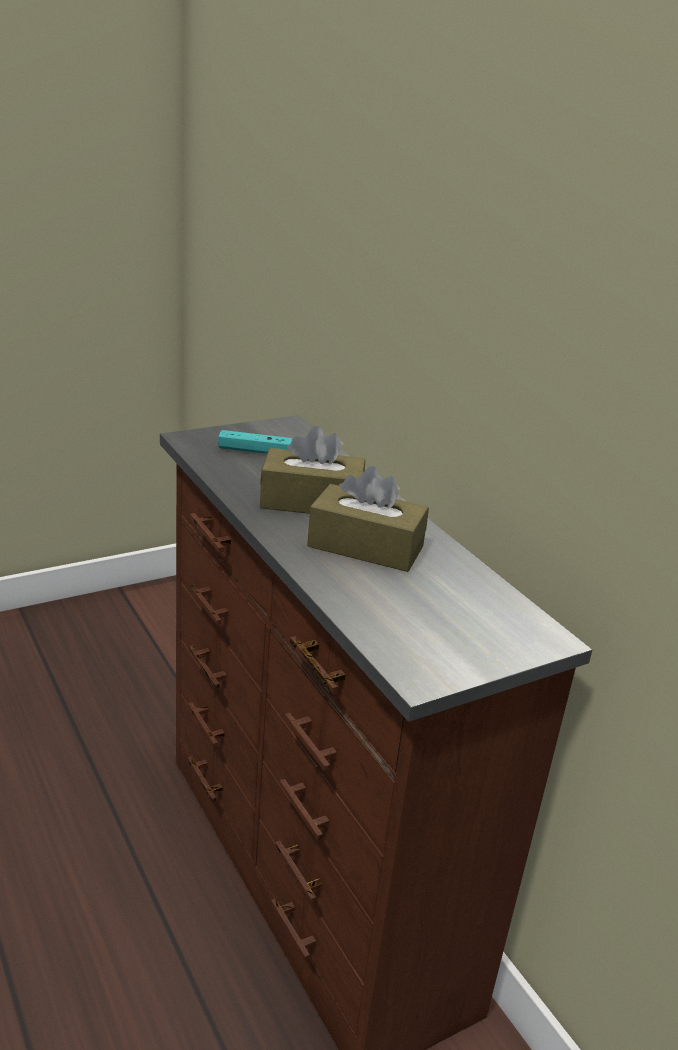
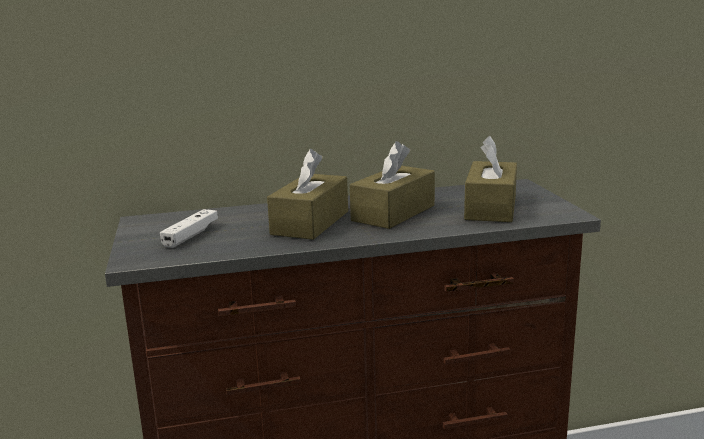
camera: 70 degrees left, 10 degrees down
turquoise game controller [218,430,293,454] -> white game controller [160,209,218,248]
none -> brown tissue box [464,136,517,222]

